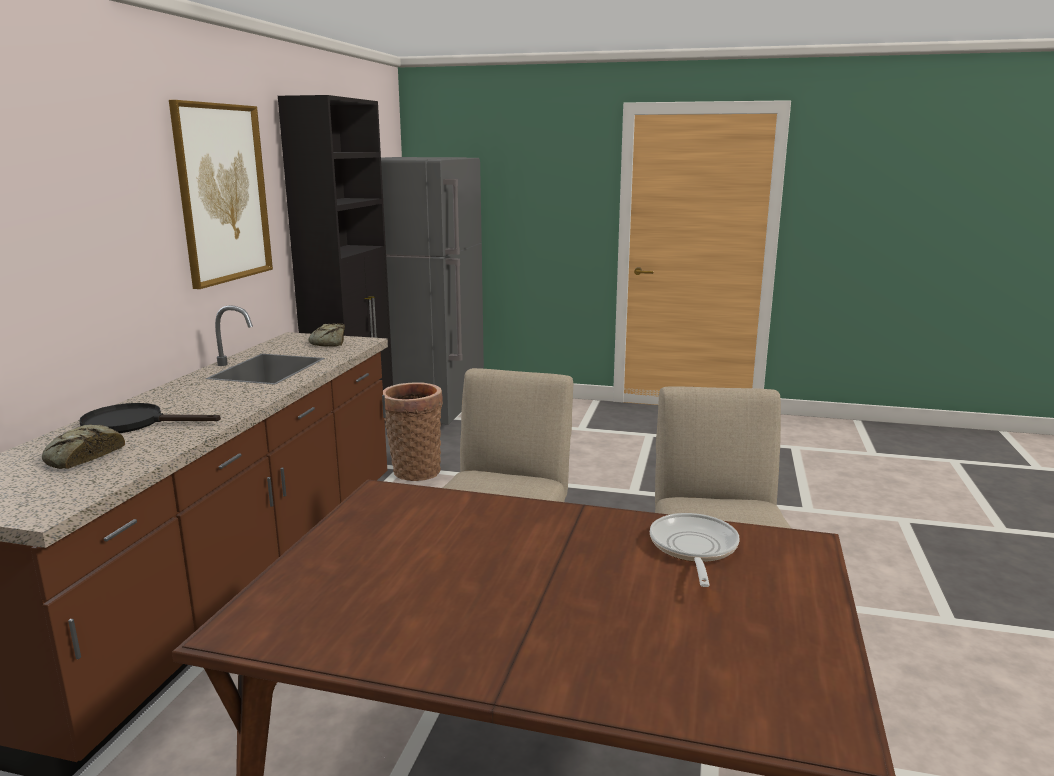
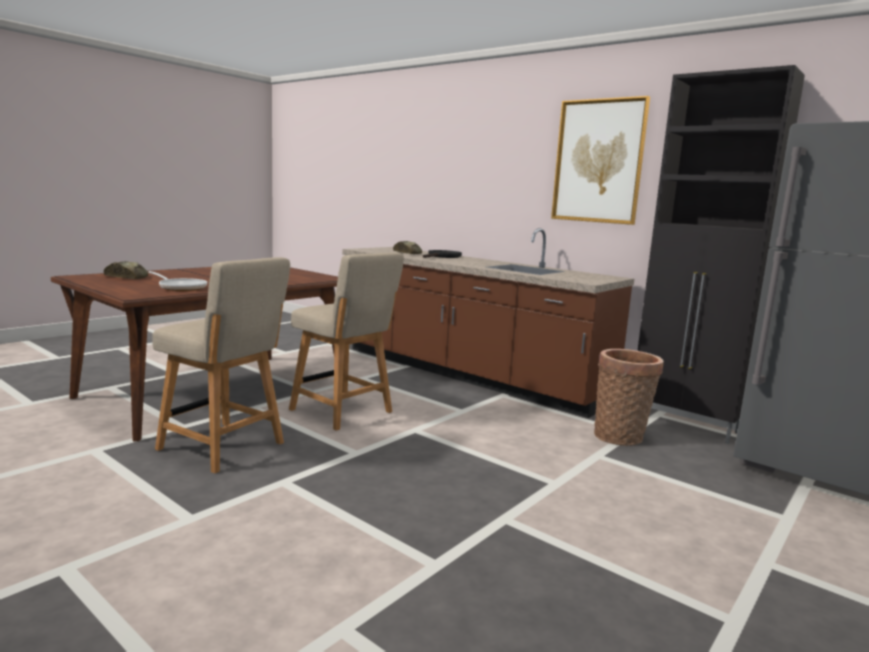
camera: 115 degrees right, 5 degrees down
bread [308,323,345,347] -> bread moved to [104,261,148,279]

